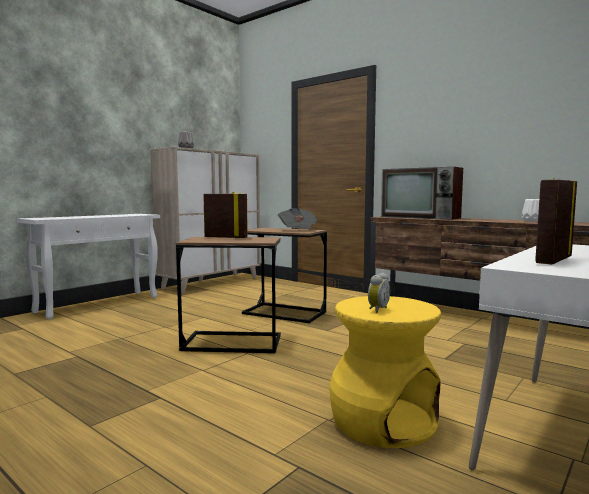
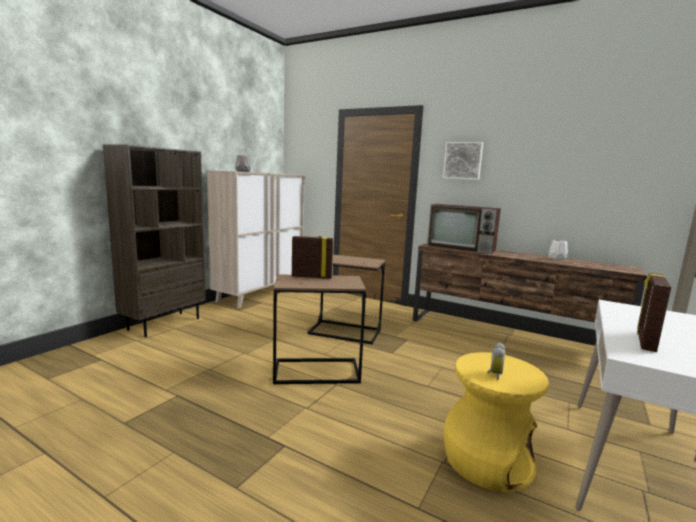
camera: 10 degrees left, 5 degrees up
white console table [17,214,160,319] -> brown bookcase [103,145,206,337]
newspaper [278,208,318,229] -> none
none -> picture [443,142,483,180]

